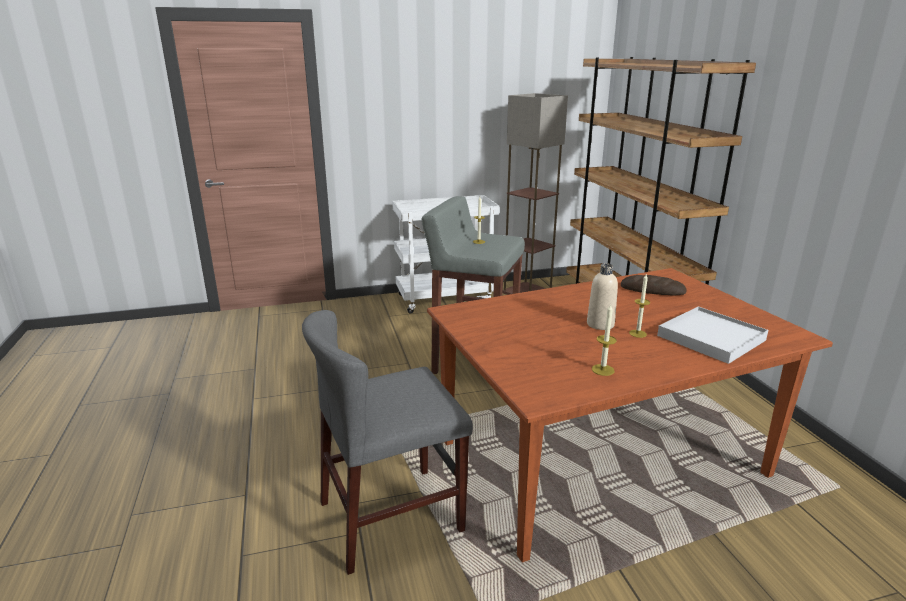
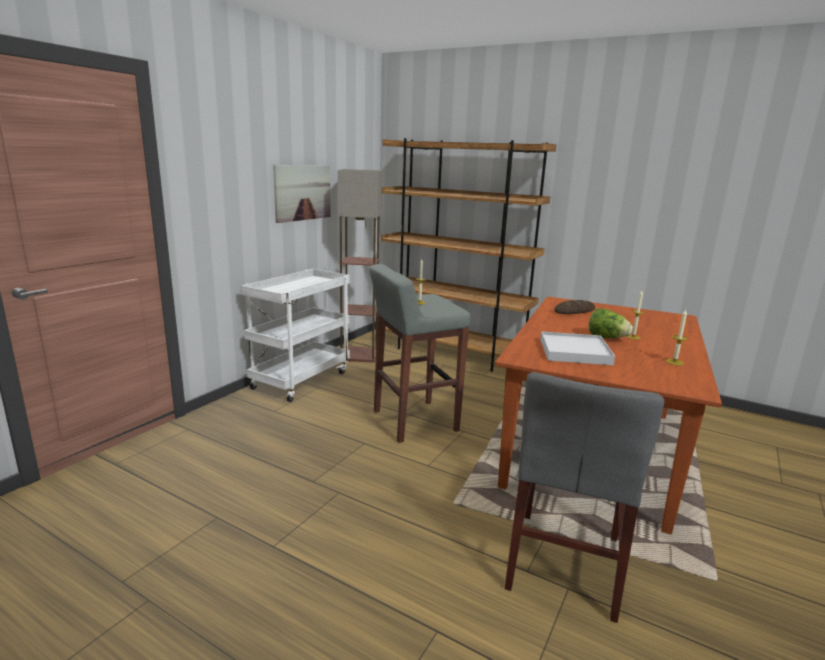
camera: 45 degrees left, 5 degrees down
beige bottle [587,263,618,330] -> lettuce [589,308,633,338]
white tray [657,306,768,364] -> white tray moved to [541,331,615,365]
none -> picture [273,165,331,223]

